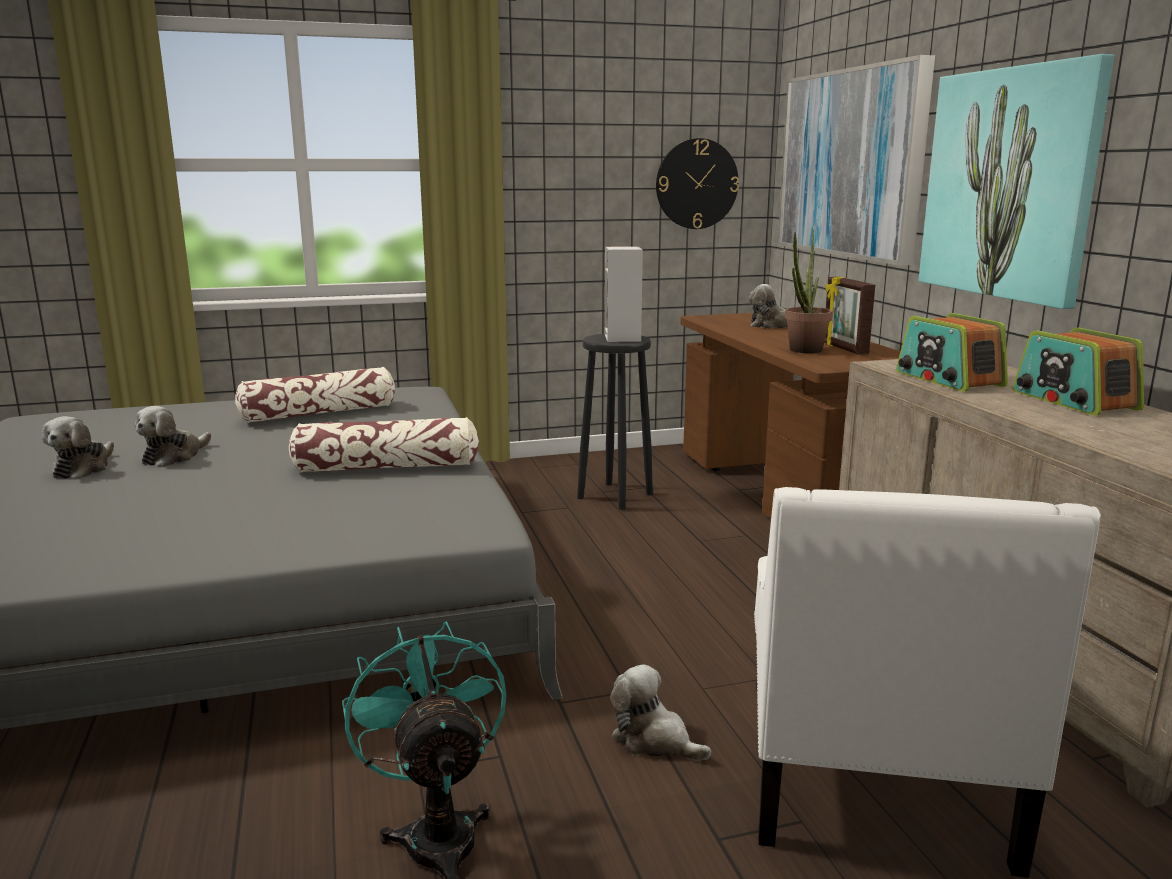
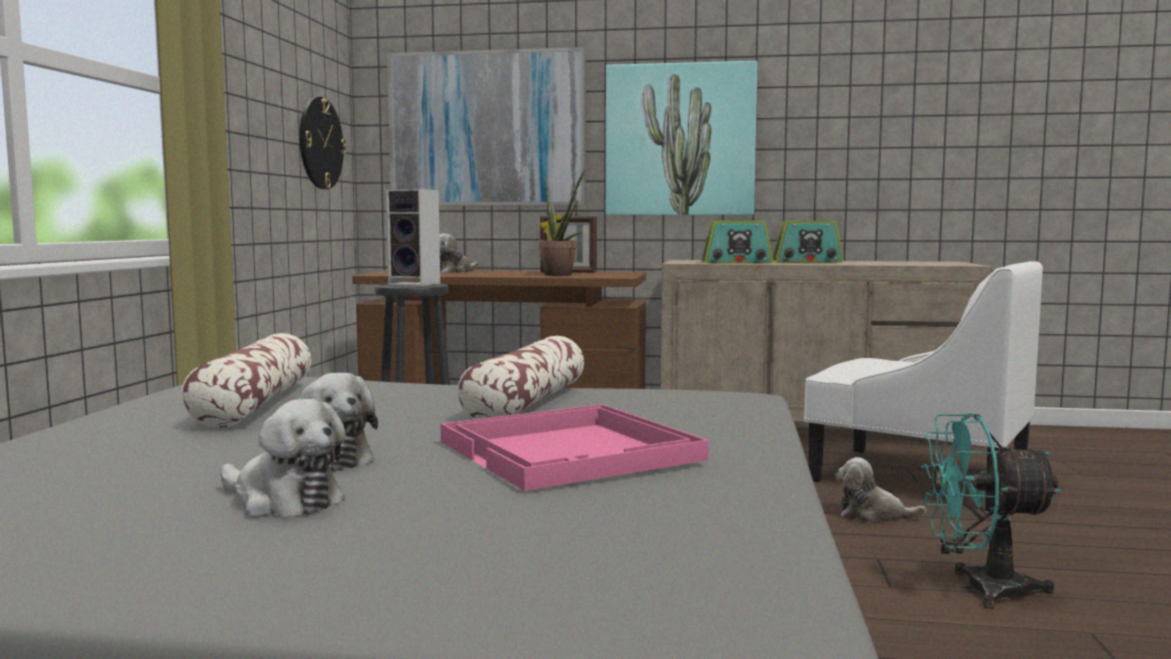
camera: 65 degrees left, 10 degrees down
plush toy [610,664,711,761] -> plush toy turned 45 degrees clockwise [835,457,926,522]
none -> pink tray [441,404,709,491]

